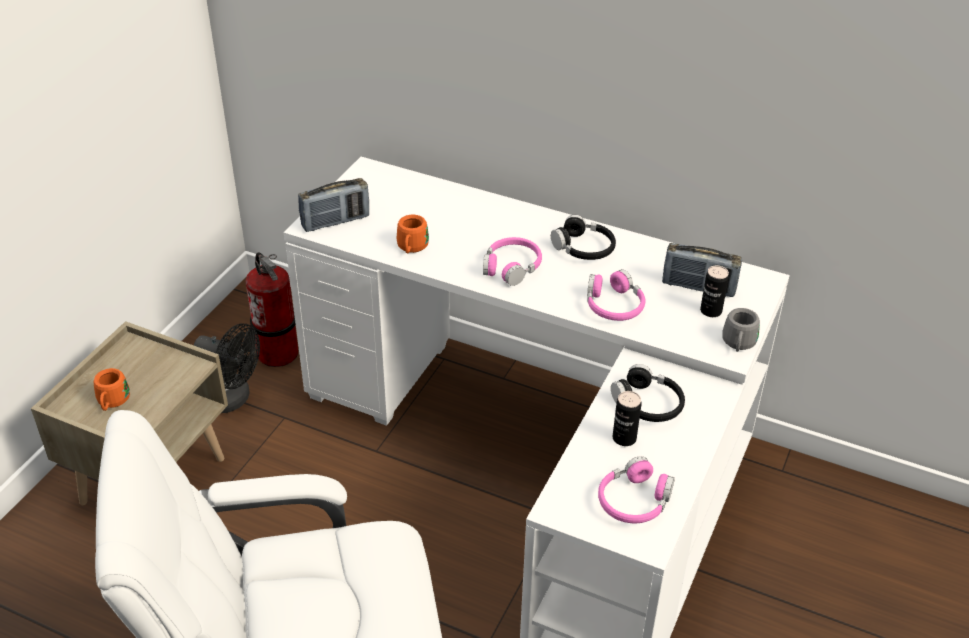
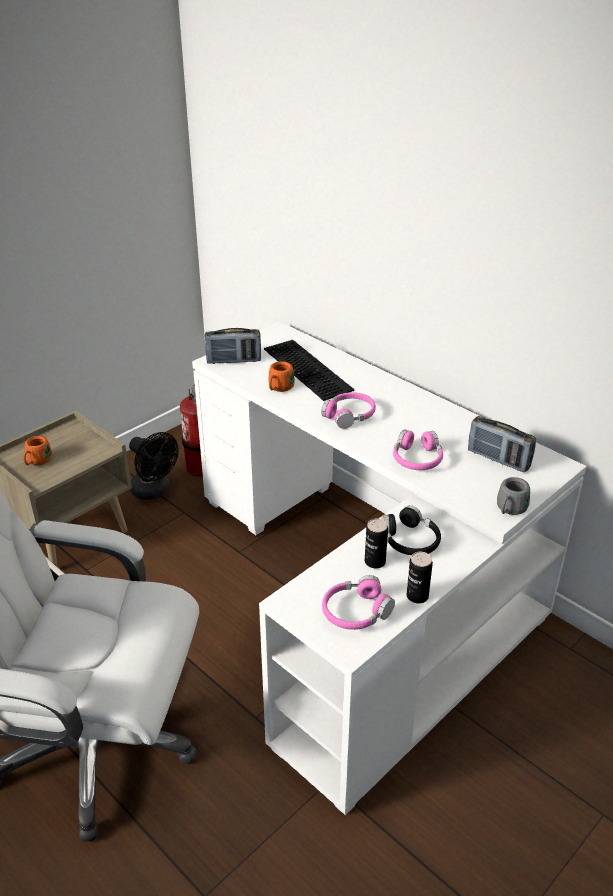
camera: 20 degrees right, 5 degrees down
black headphones [551,215,616,260] -> none
can [700,265,729,317] -> can moved to [407,552,433,603]
none -> keyboard [264,340,354,401]

